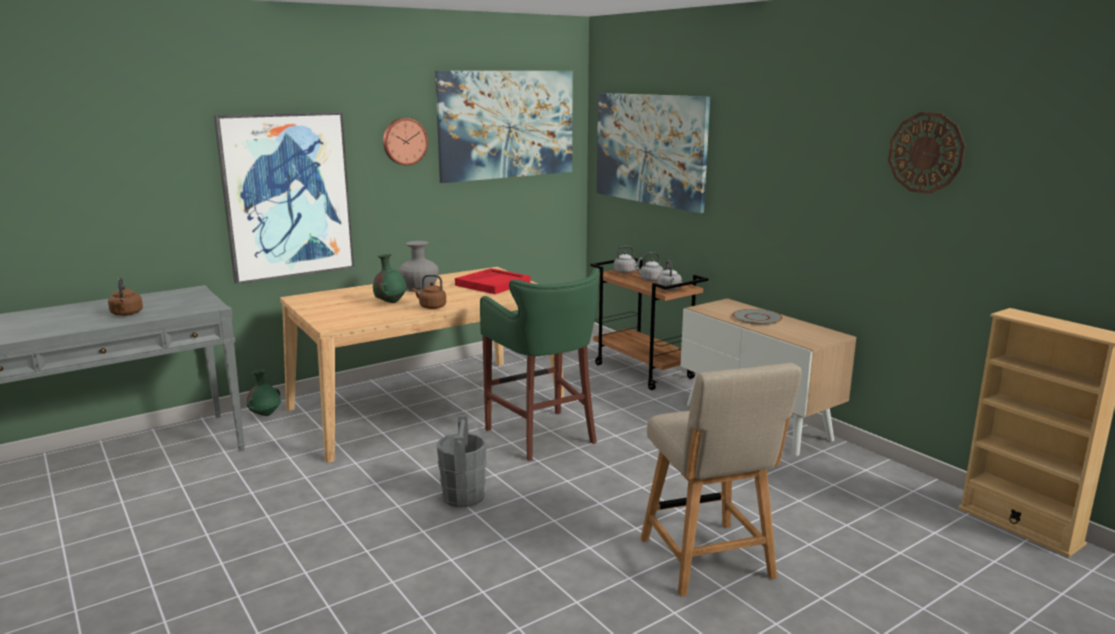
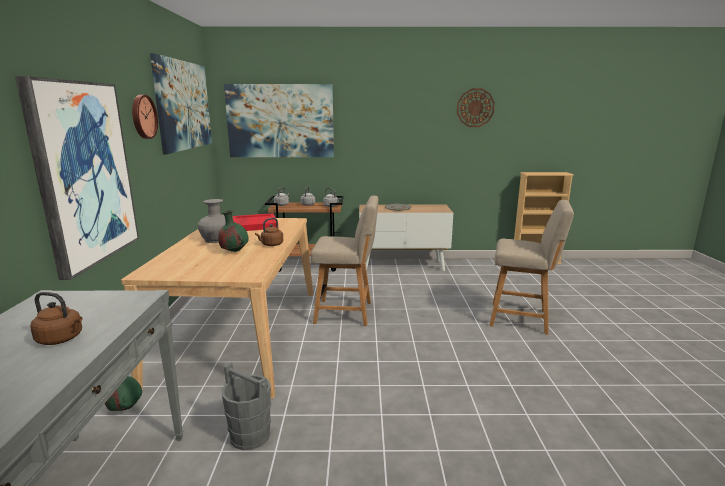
camera: 55 degrees left, 0 degrees up
grey bucket [436,415,487,507] -> grey bucket moved to [222,363,271,450]
green stool [480,268,599,461] -> beige chair [311,196,378,326]

